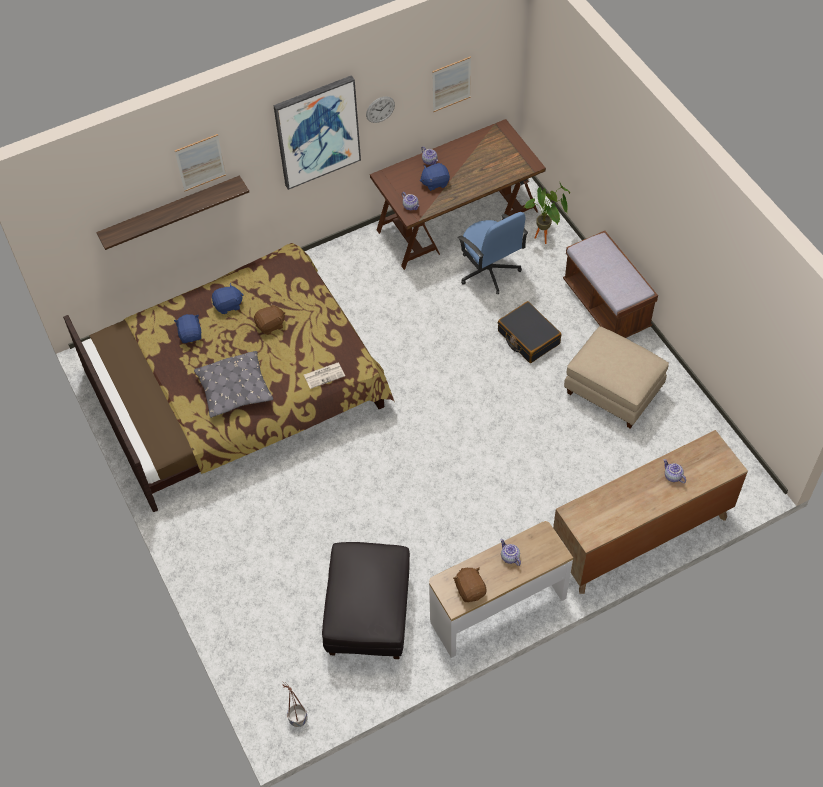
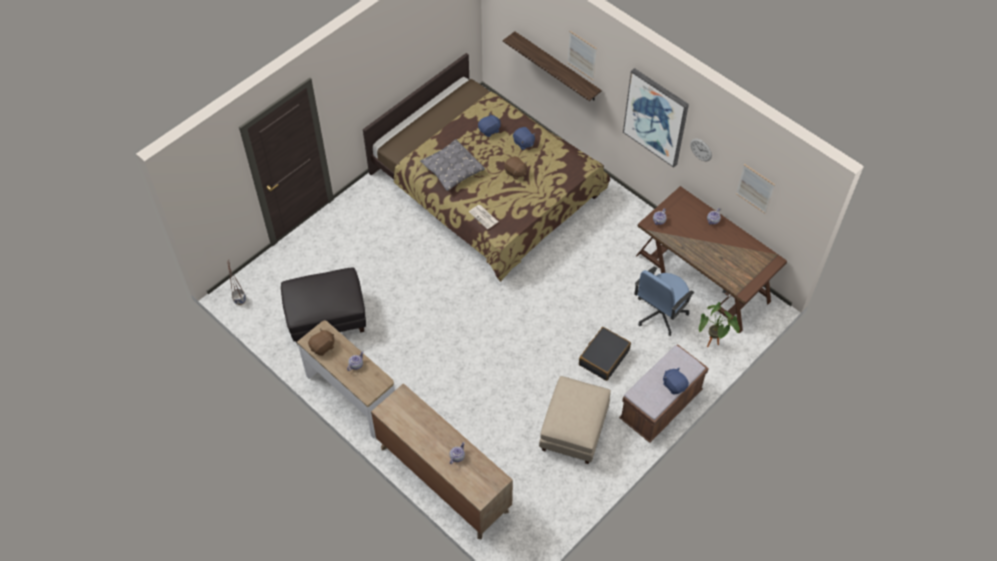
camera: 70 degrees right, 0 degrees up
blue plush toy [420,163,450,191] -> blue plush toy moved to [663,367,689,395]

